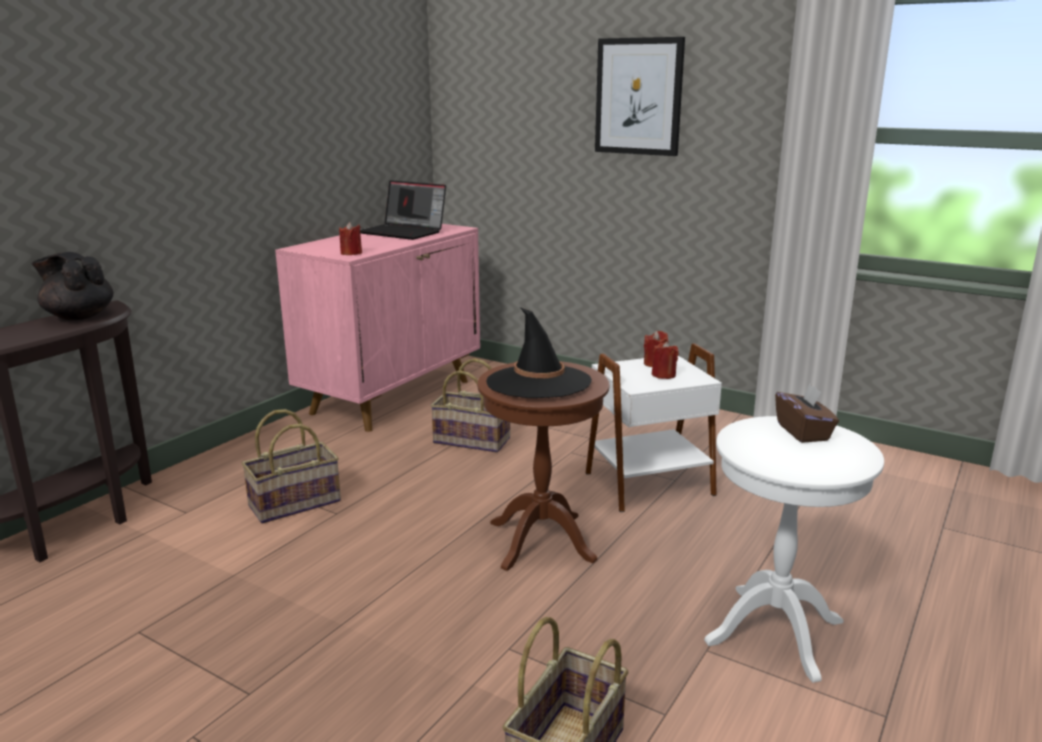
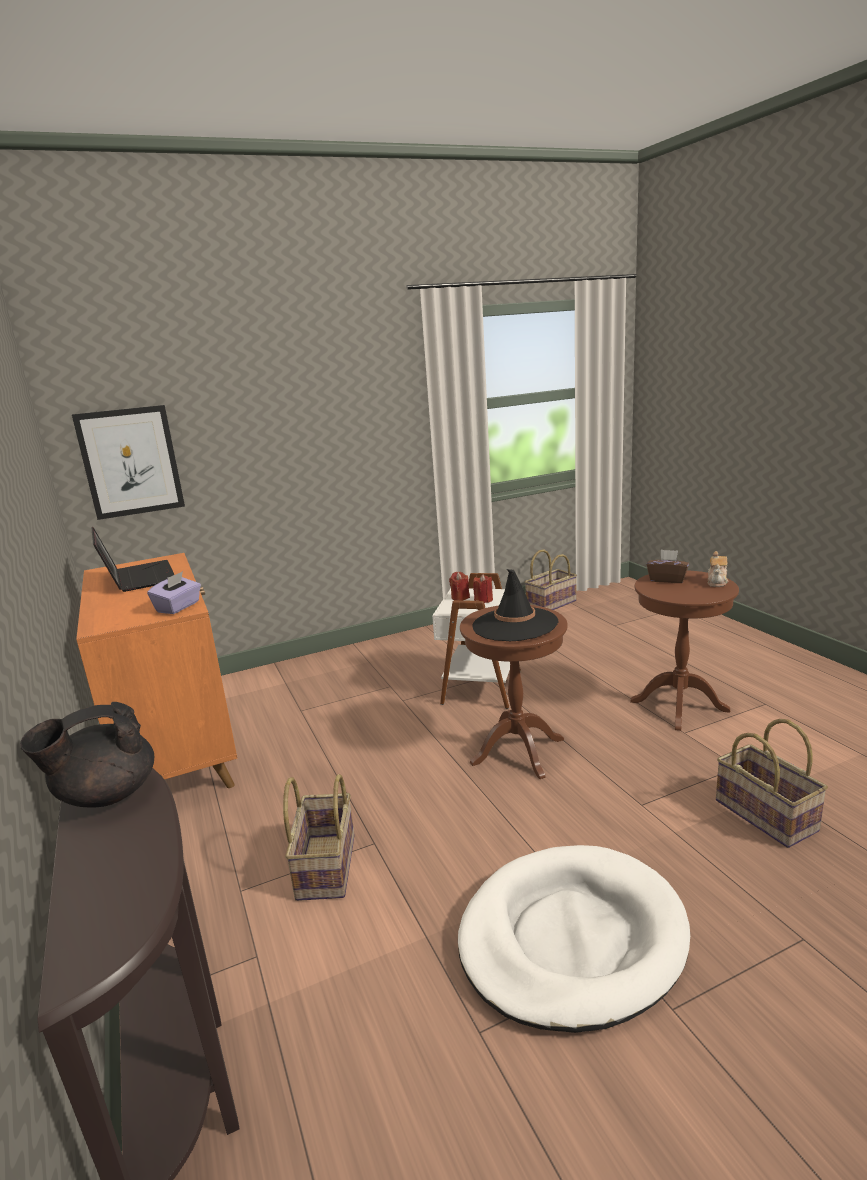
camera: 55 degrees left, 0 degrees up
pink cabinet [275,224,480,432] -> orange cabinet [76,553,237,788]
red candle [339,222,362,255] -> purple tissue box [147,571,201,614]
laptop [360,180,446,240] -> laptop turned 90 degrees counterclockwise [91,526,174,592]
basket [430,358,510,452] -> basket moved to [525,550,577,610]
picture [595,37,685,156] -> picture moved to [72,405,185,520]
white side table [704,416,884,683] -> brown side table [630,570,739,731]
none -> white dog bed [458,845,690,1033]
none -> teapot [708,551,728,587]

